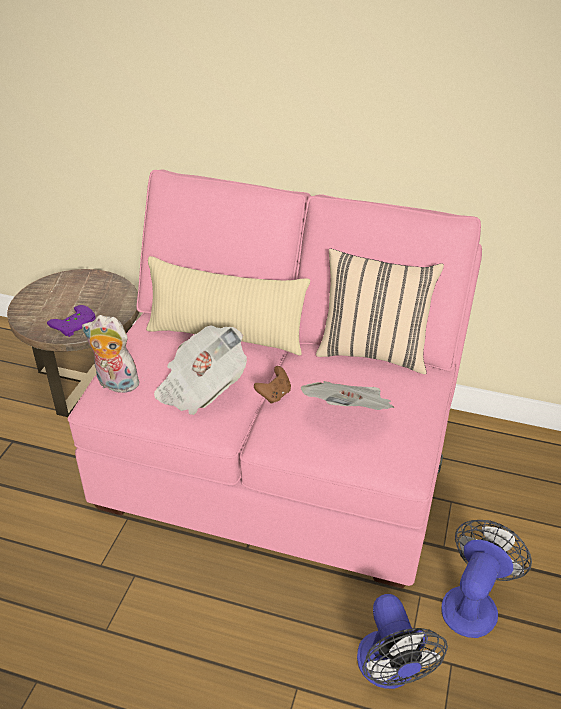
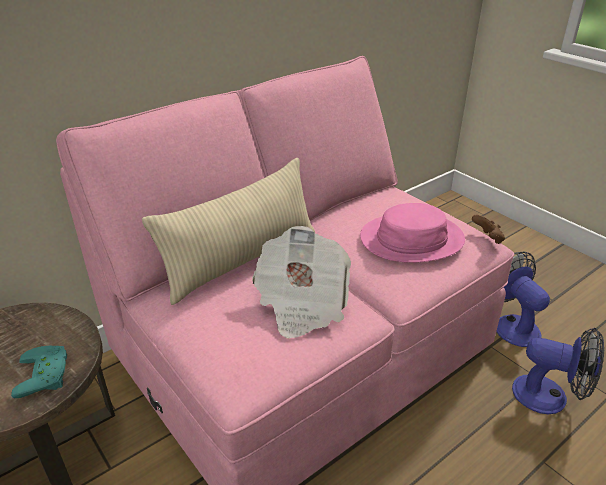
camera: 55 degrees left, 5 degrees down
purple game controller [47,305,96,337] -> turquoise game controller [11,346,67,398]
plush toy [82,315,139,393] -> none
brown game controller [254,366,291,404] -> brown game controller moved to [472,215,505,244]
newspaper [301,381,395,410] -> pink hat [360,203,465,263]
beige pillow [316,249,444,374] -> none

